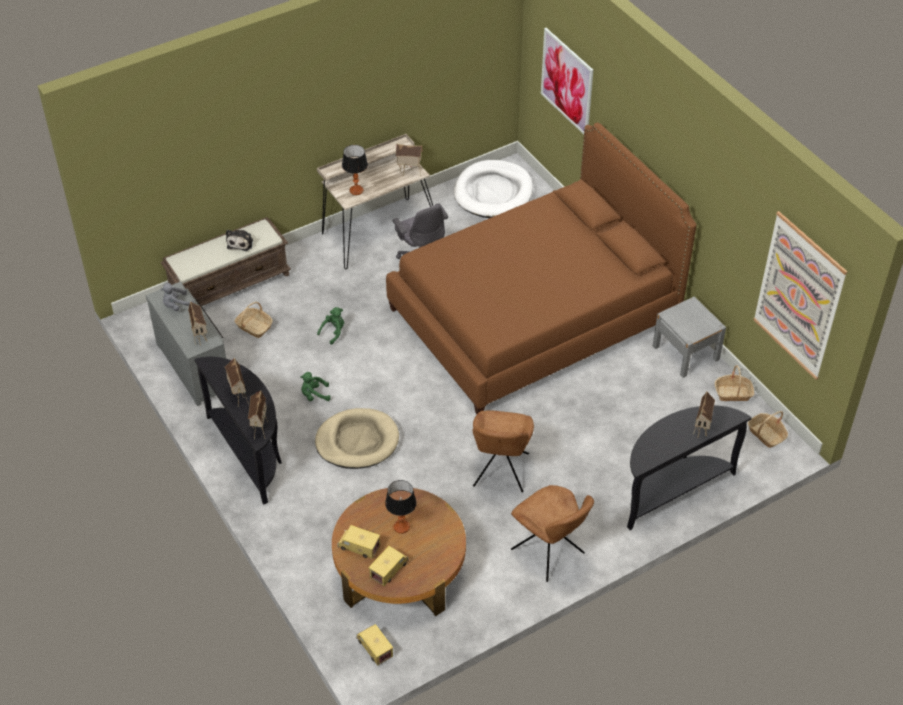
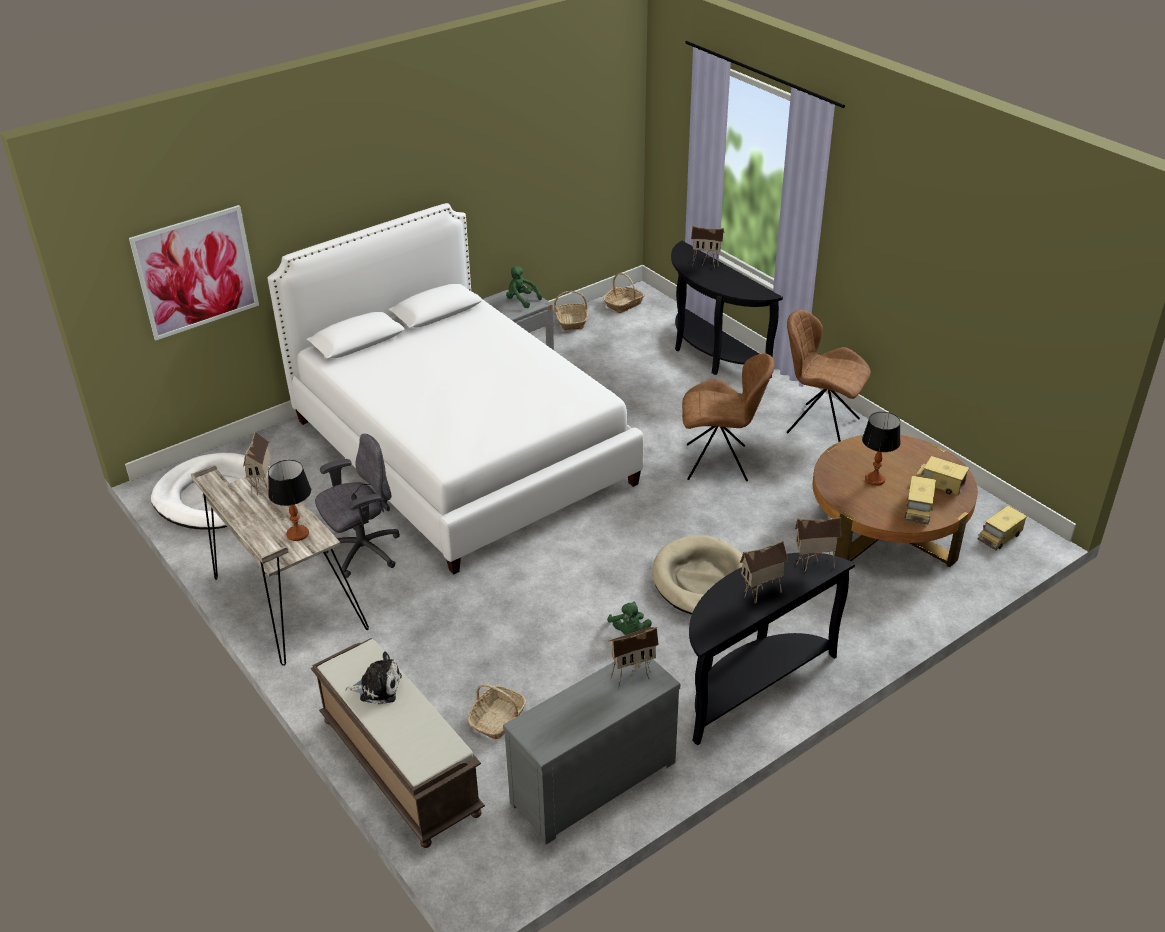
camera: 95 degrees left, 10 degrees down
grey plush toy [160,283,195,311] -> none
green plush toy [317,307,344,345] -> green plush toy moved to [506,266,542,308]
brown bed [386,123,696,414] -> white bed [268,203,644,575]
brown chair [511,485,594,582] -> brown chair turned 105 degrees counterclockwise [787,310,871,442]
picture [753,211,848,380] -> none

